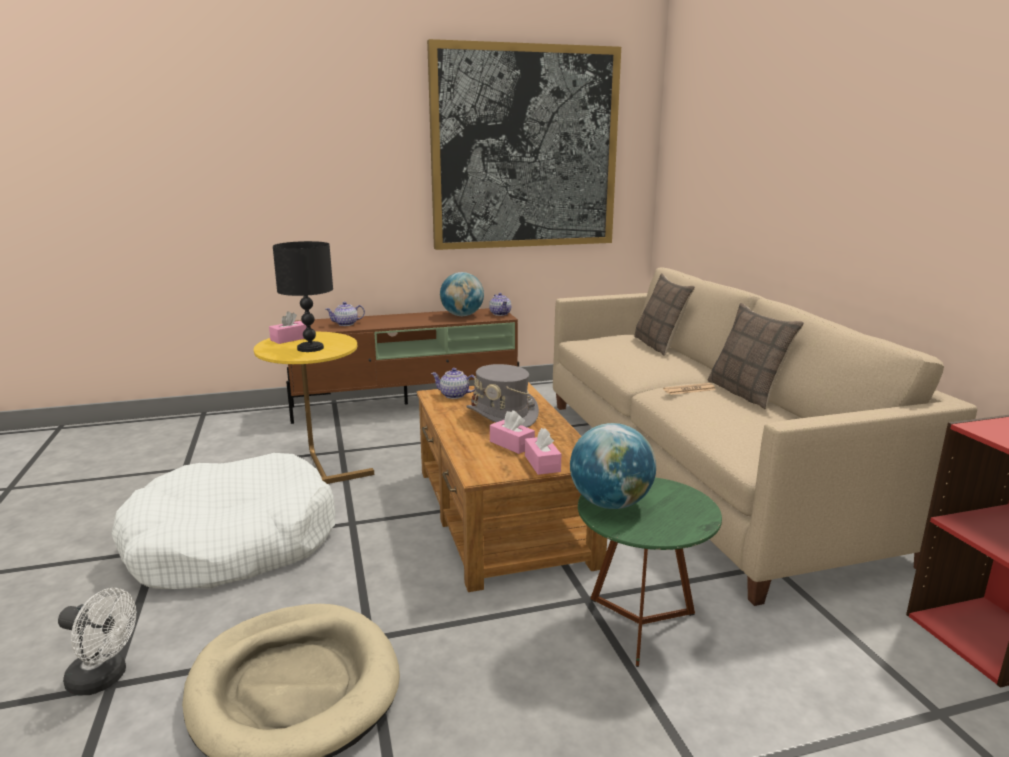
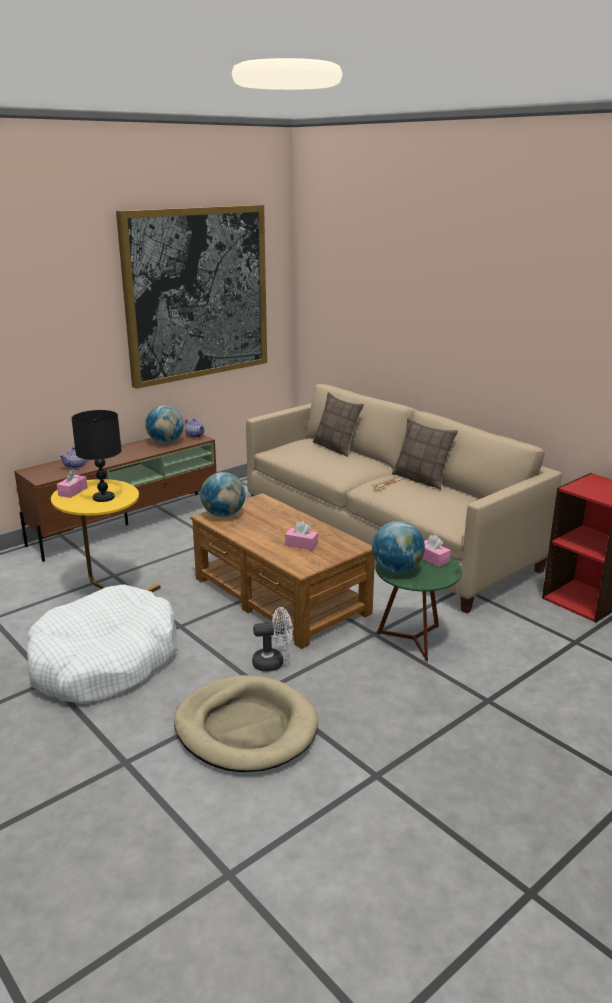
camera: 25 degrees left, 5 degrees up
white fan [58,588,136,695] -> white fan moved to [252,607,293,672]
teapot [431,368,475,399] -> globe [200,472,245,517]
grey hat [466,364,539,427] -> none
pink tissue box [525,428,561,475] -> pink tissue box moved to [422,535,451,567]

